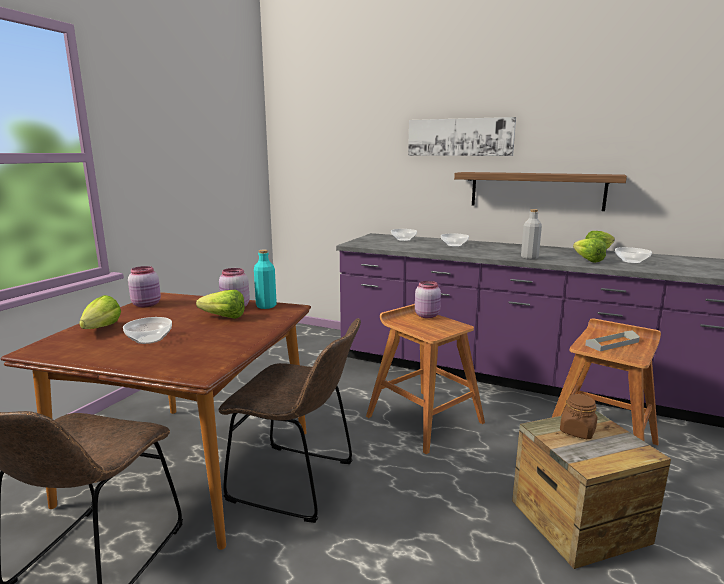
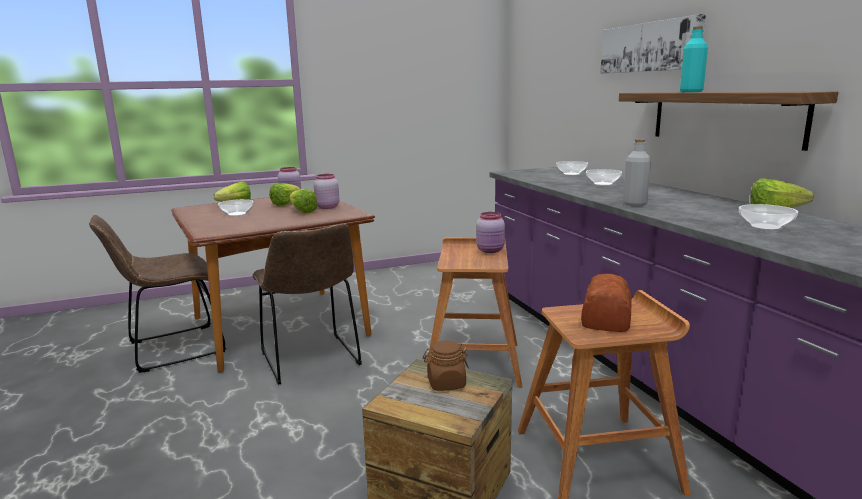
camera: 45 degrees right, 0 degrees up
turquoise bottle [254,250,277,309] -> turquoise bottle moved to [680,26,708,92]
lettuce [573,238,606,263] -> lettuce moved to [269,183,300,206]
grey tray [585,330,640,351] -> bread [581,274,632,332]

